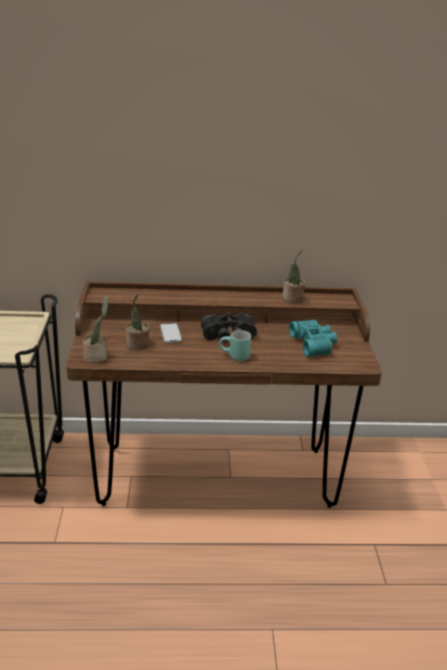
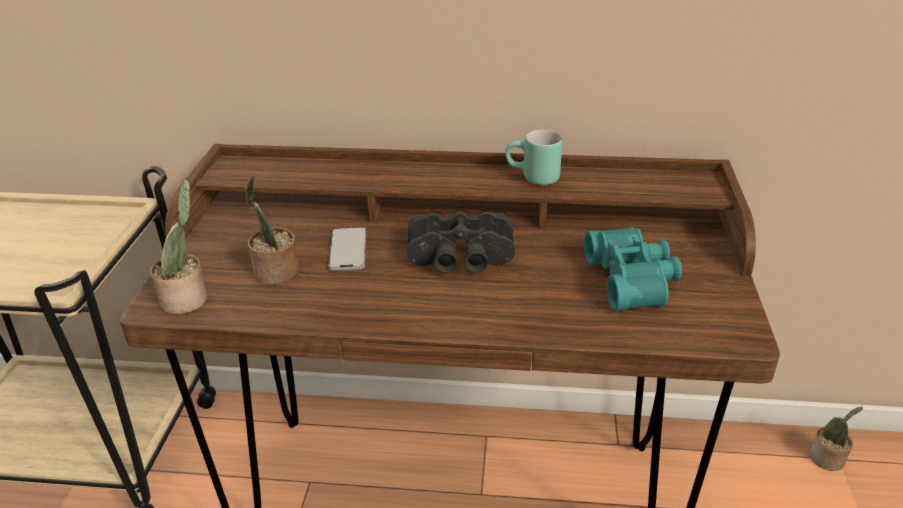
camera: 10 degrees right, 5 degrees up
turquoise mug [219,330,251,361] -> turquoise mug moved to [505,130,562,185]
potted plant [283,249,305,303] -> potted plant moved to [810,406,863,471]

